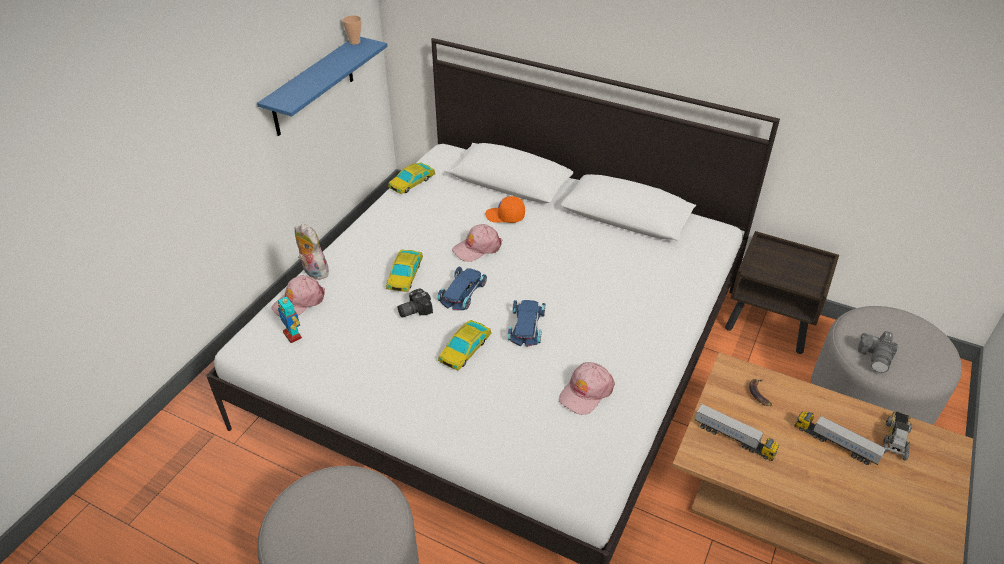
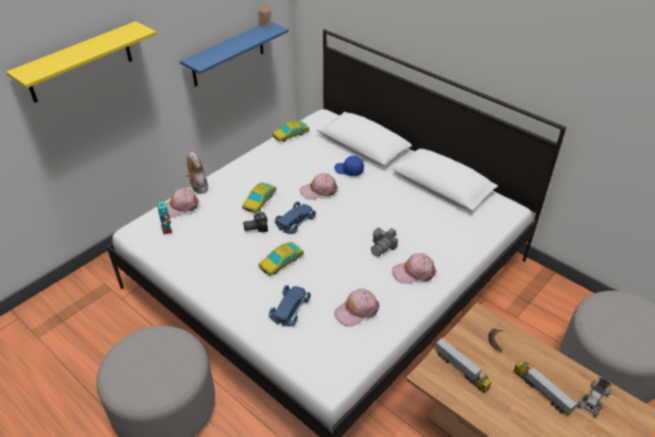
camera: 15 degrees right, 0 degrees up
orange cap [485,196,525,223] -> blue cap [334,156,364,176]
blue toy car [508,300,545,347] -> blue toy car moved to [269,285,311,326]
brown nightstand [725,231,839,354] -> none
camera [858,331,899,373] -> camera moved to [371,228,398,257]
none -> yellow shelf [6,21,157,103]
none -> pink cap [392,253,437,284]

